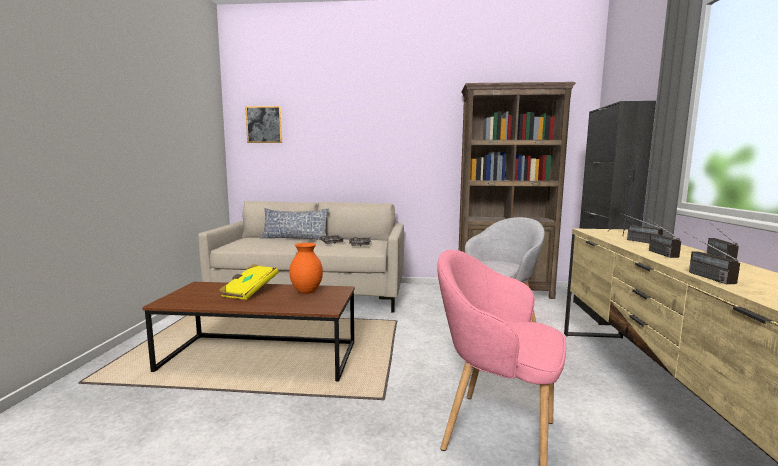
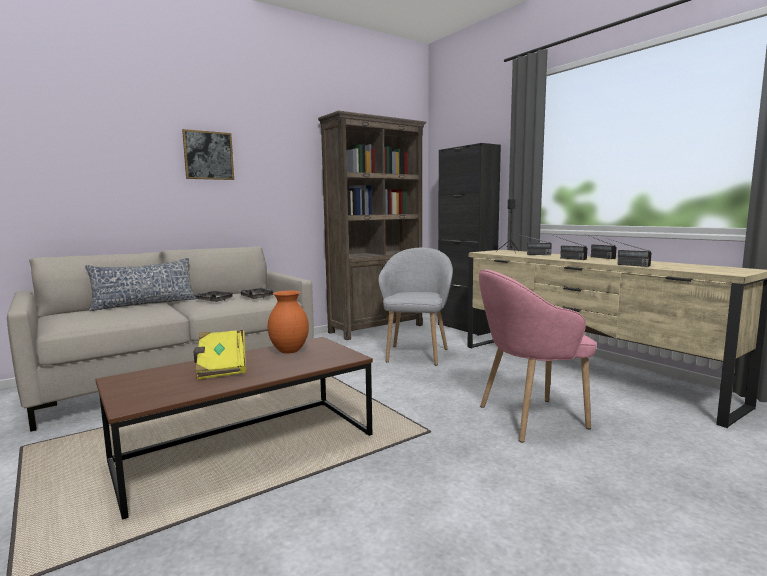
camera: 40 degrees left, 0 degrees up
picture [245,106,282,143] -> picture moved to [182,129,234,180]

